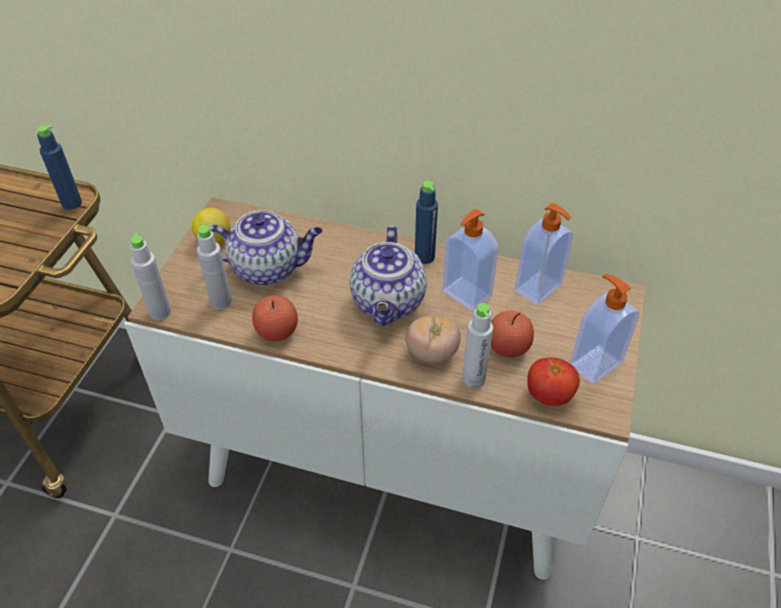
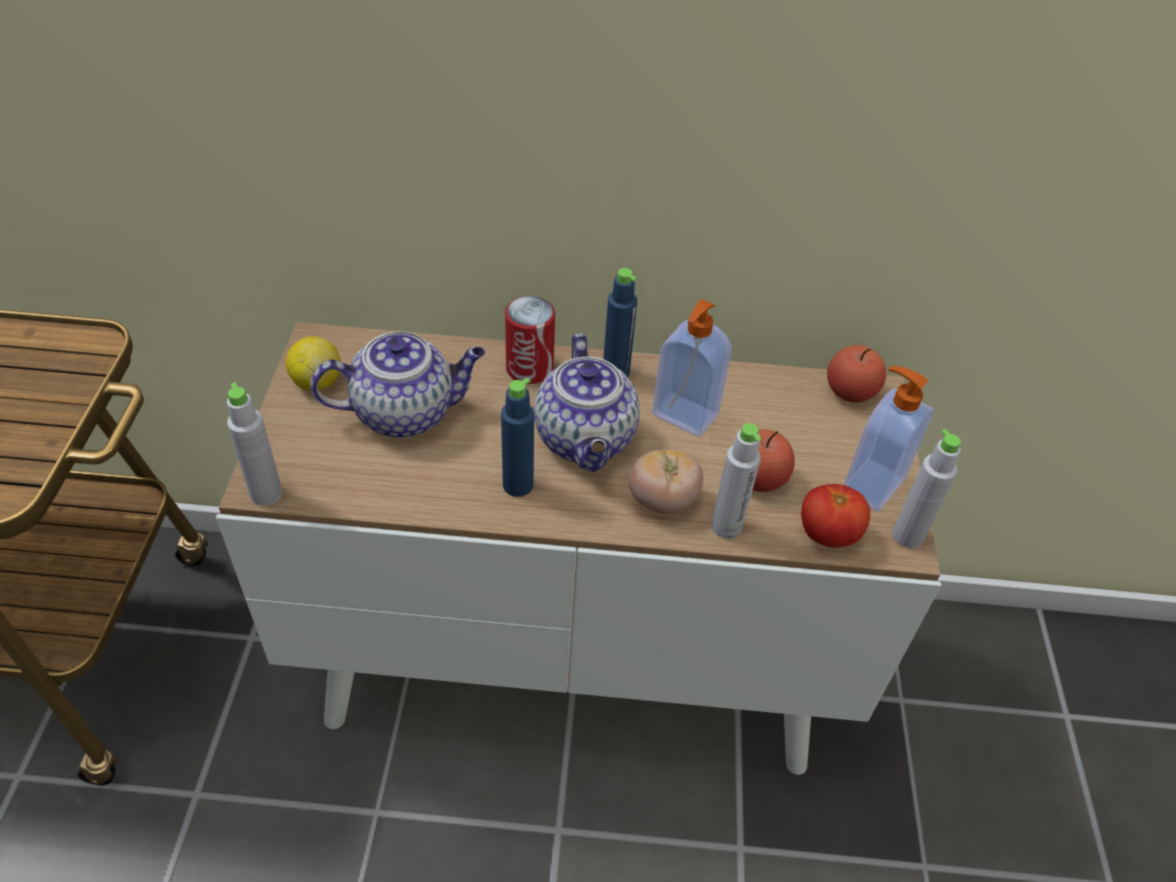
camera: 15 degrees left, 0 degrees up
blue bottle [37,125,82,210] -> blue bottle moved to [501,378,534,497]
grey bottle [197,222,232,310] -> grey bottle moved to [892,429,961,549]
apple [252,295,298,341] -> apple moved to [827,345,886,403]
soap dispenser [515,203,573,305] -> none
none -> can [505,296,555,384]

